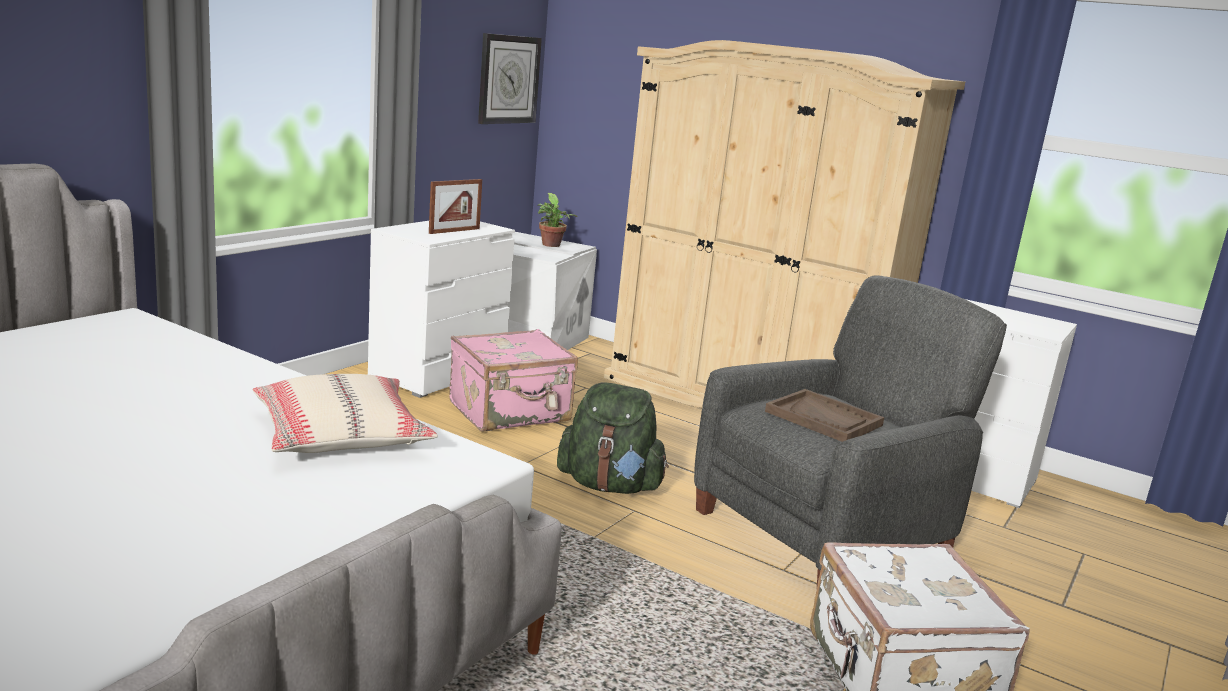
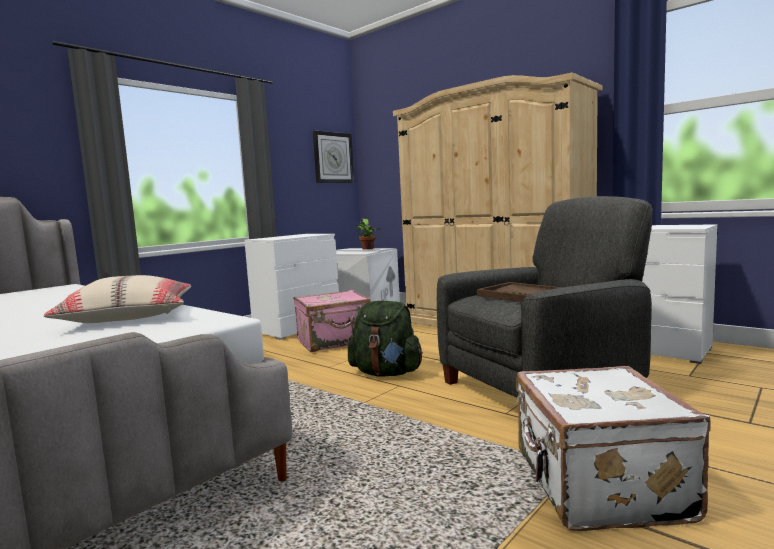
camera: 10 degrees right, 10 degrees down
picture frame [429,179,482,234] -> none

